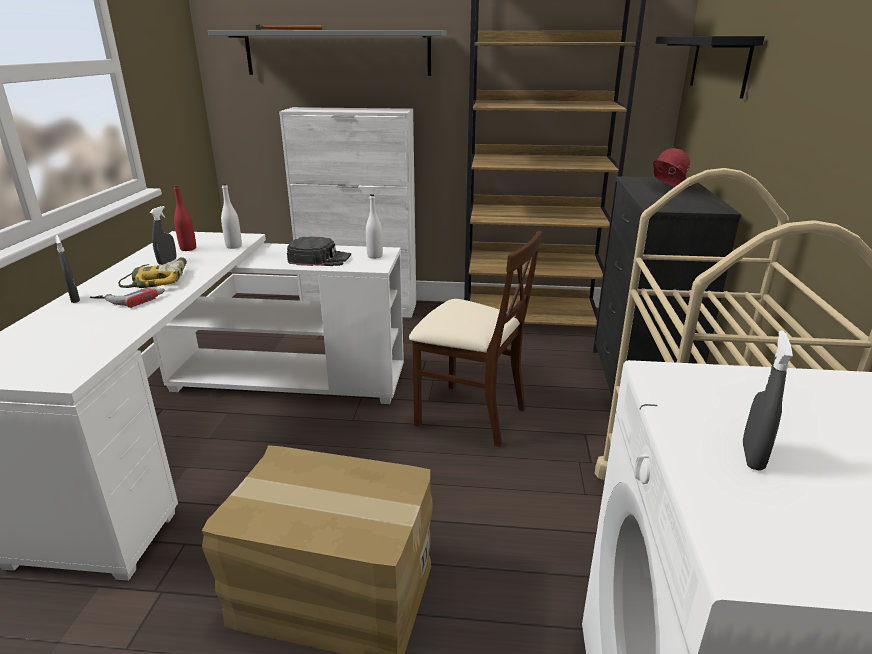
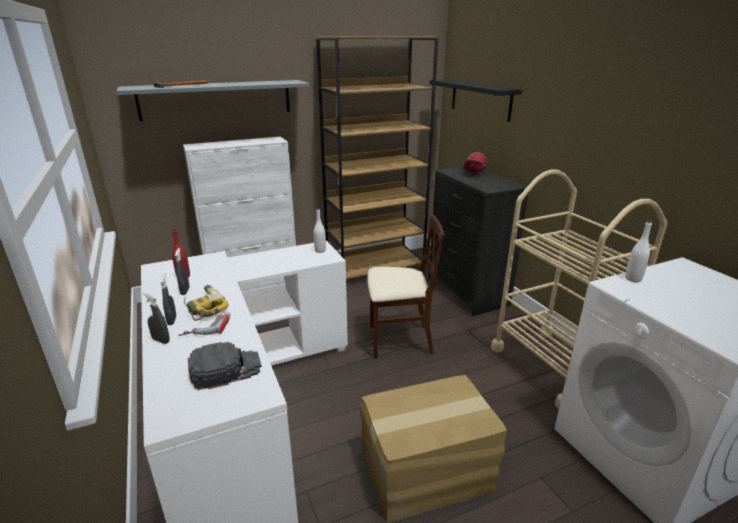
camera: 30 degrees left, 0 degrees up
white bottle [221,184,242,249] -> white bottle moved to [625,220,652,282]
black cap [287,236,351,266] -> black cap moved to [188,342,262,390]
grey spray bottle [743,331,793,471] -> grey spray bottle moved to [160,273,176,325]

